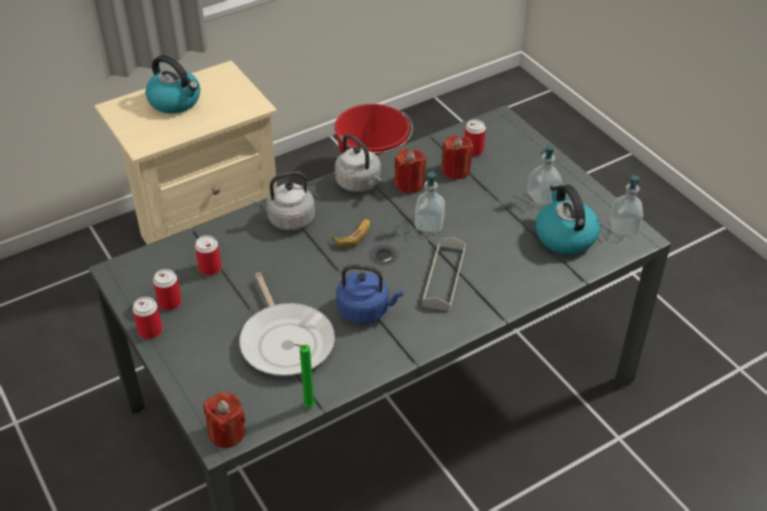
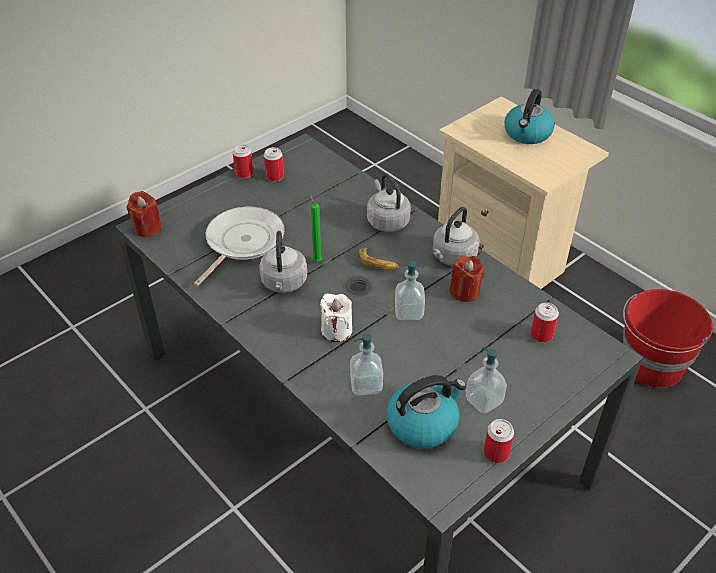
camera: 80 degrees right, 0 degrees up
can [195,235,222,276] -> can moved to [484,419,514,463]
frying pan [239,272,335,376] -> frying pan turned 150 degrees clockwise [194,207,285,286]
green candle [294,344,315,408] -> green candle moved to [310,195,322,262]
blue kettle [337,264,403,323] -> grey kettle [259,231,307,293]
grey tray [422,237,466,311] -> white candle [320,294,352,342]
red candle [441,135,474,180] -> none
soap dispenser [610,175,643,235] -> soap dispenser moved to [350,333,383,395]

